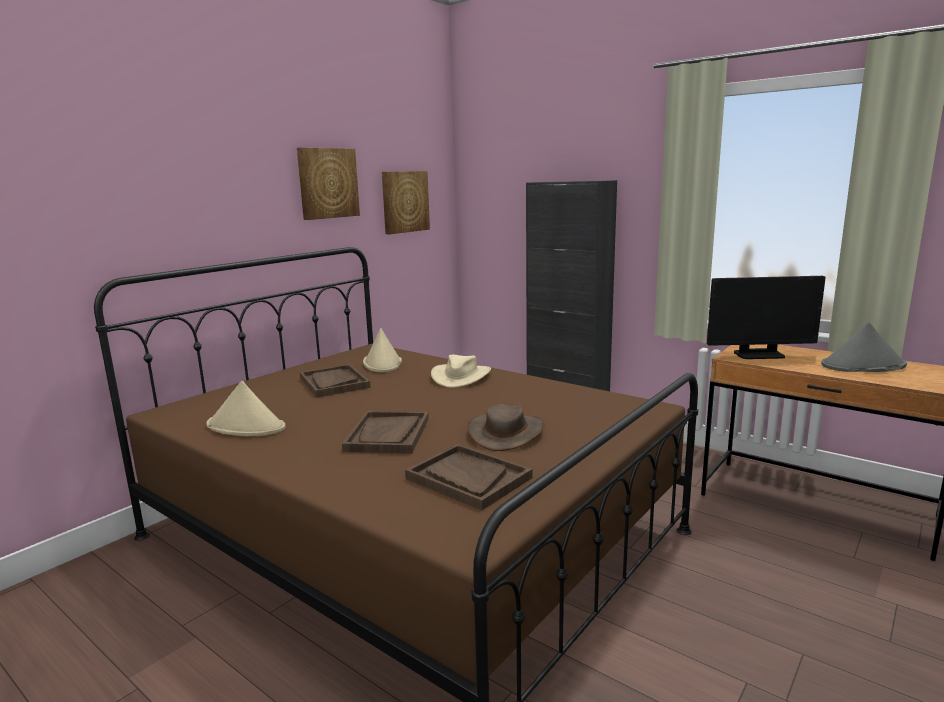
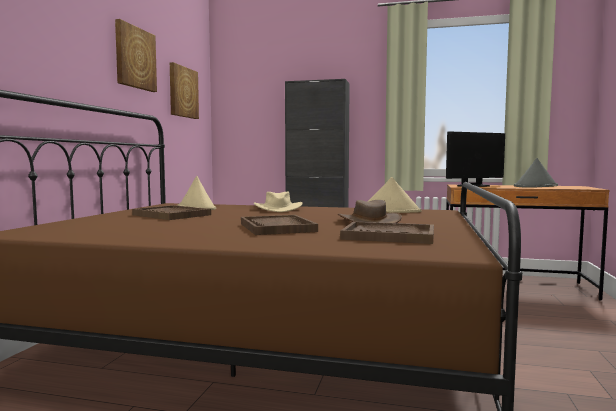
camera: 25 degrees left, 10 degrees down
beige hat [206,381,286,436] -> beige hat moved to [368,177,421,213]

